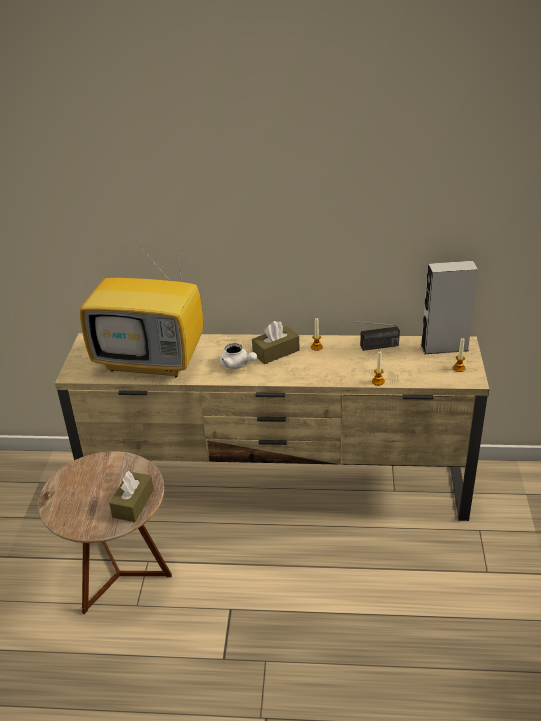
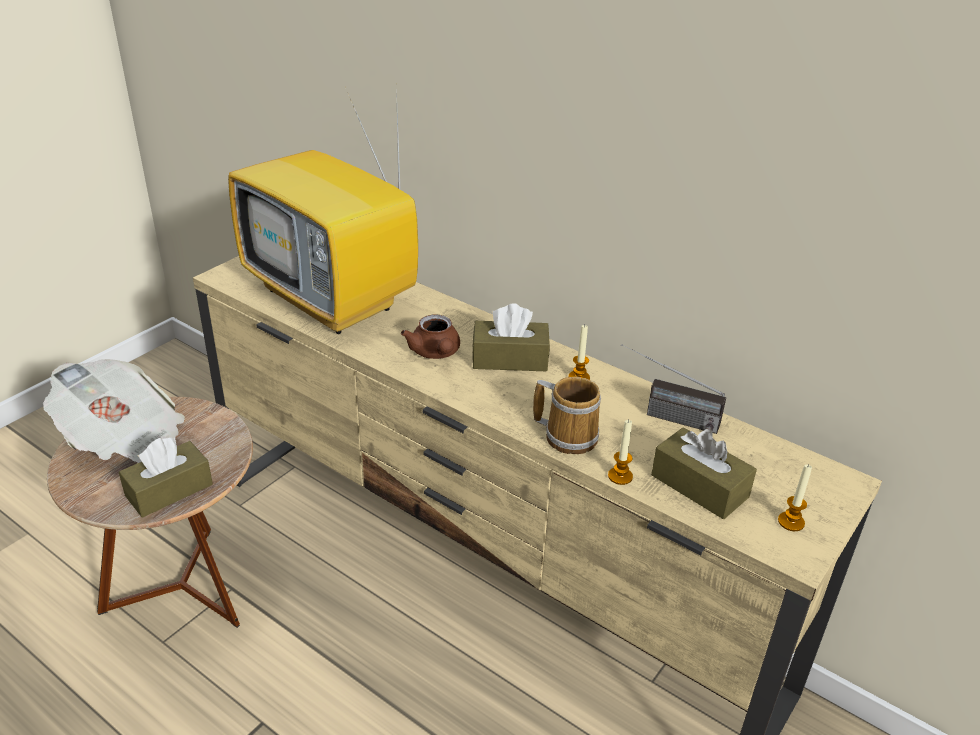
camera: 30 degrees right, 0 degrees up
white teapot [220,343,257,369] -> brown teapot [401,315,460,359]
grey speaker [421,261,478,354] -> none
none -> newspaper [43,359,185,463]
none -> mug [533,376,601,454]
none -> brown tissue box [651,427,757,519]

